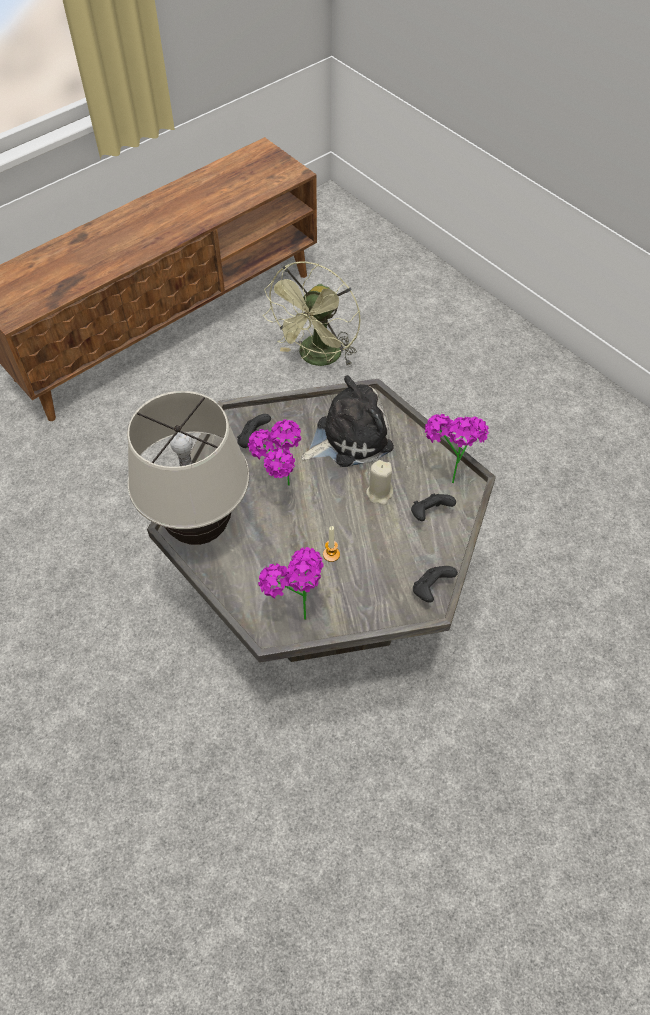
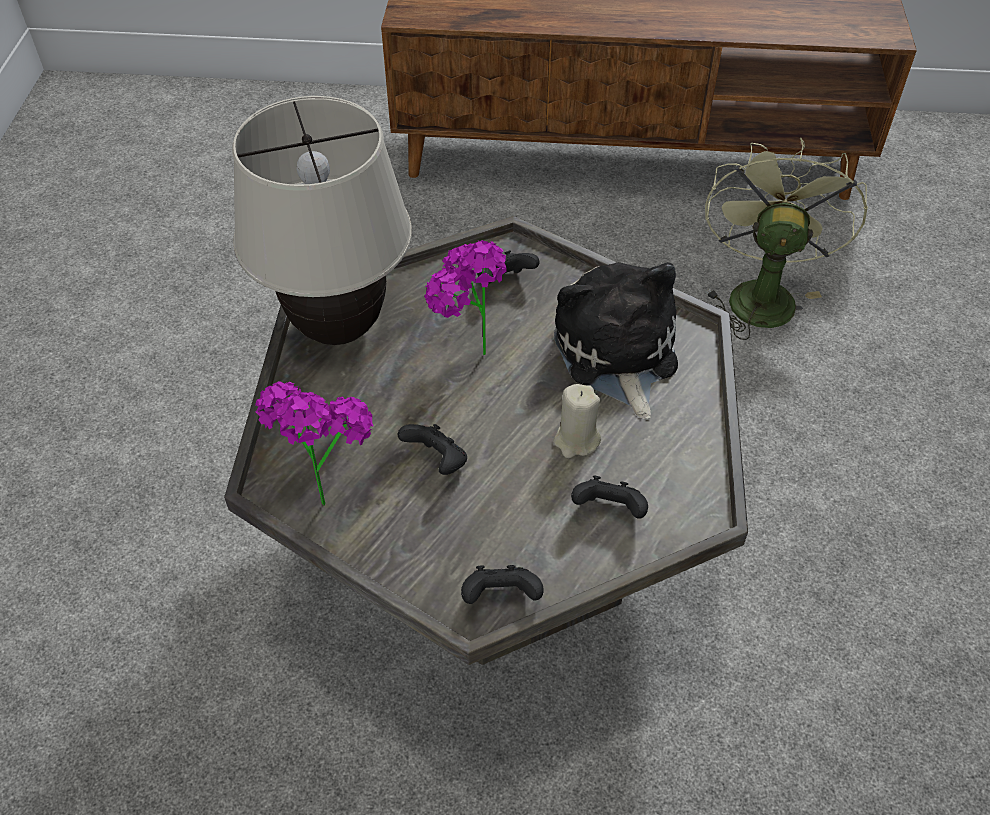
camera: 45 degrees right, 5 degrees down
green fan [263,262,361,366] -> green fan turned 120 degrees clockwise [705,138,868,340]
plush toy [301,375,394,467] -> plush toy turned 120 degrees counterclockwise [554,262,678,419]
candle [323,526,340,562] -> black game controller [397,424,467,475]
potted plant [425,414,489,484] -> none

